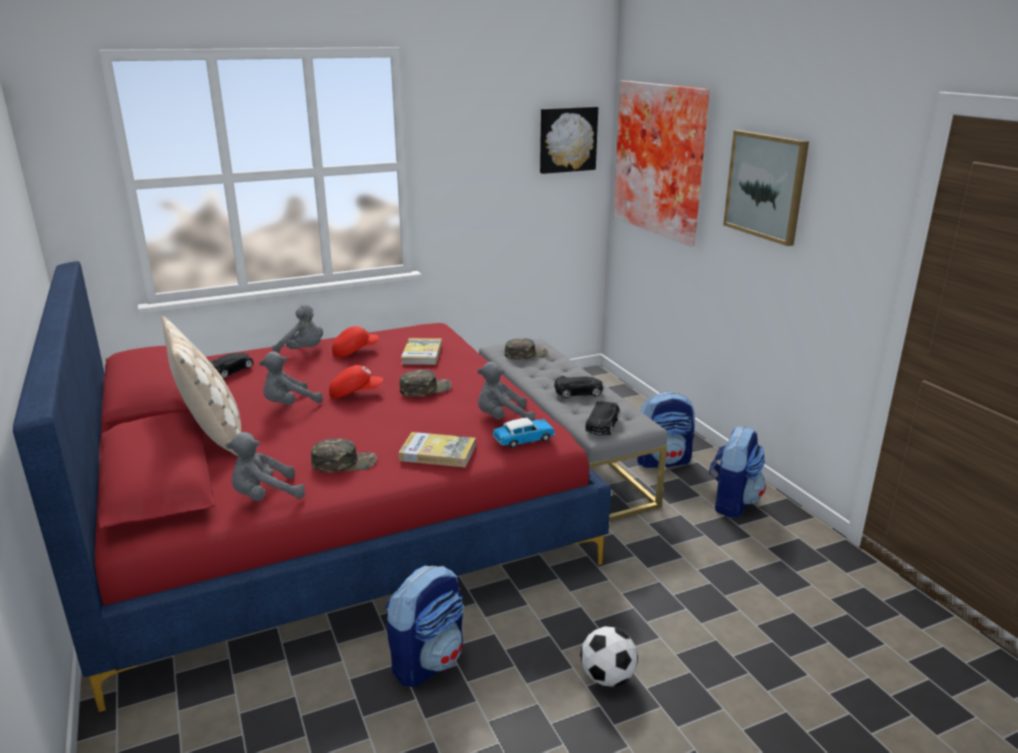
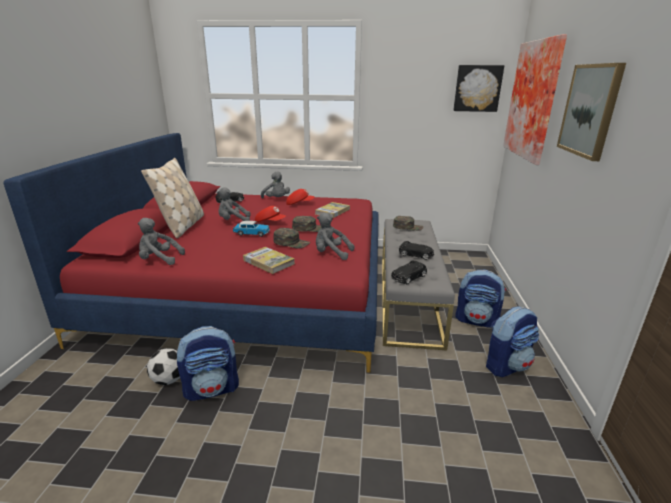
camera: 30 degrees right, 0 degrees up
green cap [311,438,377,472] -> green cap moved to [273,228,310,249]
toy car [493,417,555,448] -> toy car moved to [233,221,270,237]
football [580,626,638,687] -> football moved to [147,348,180,385]

